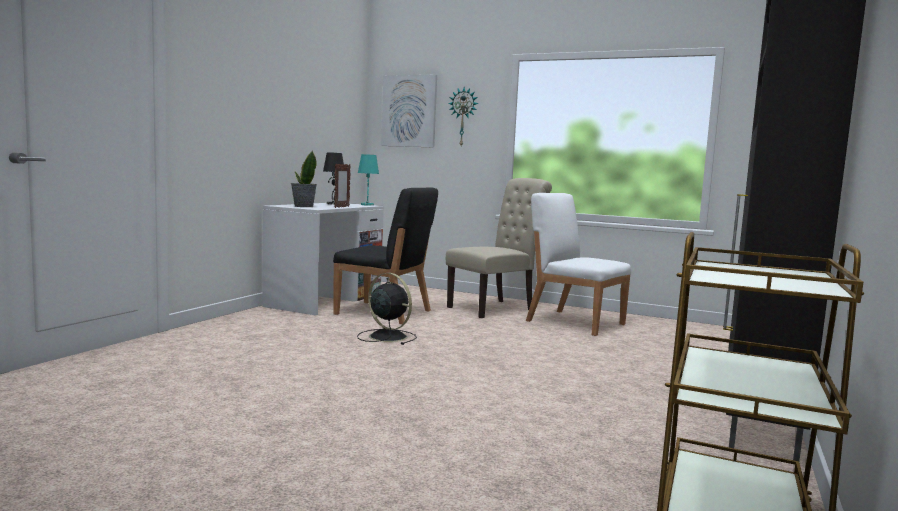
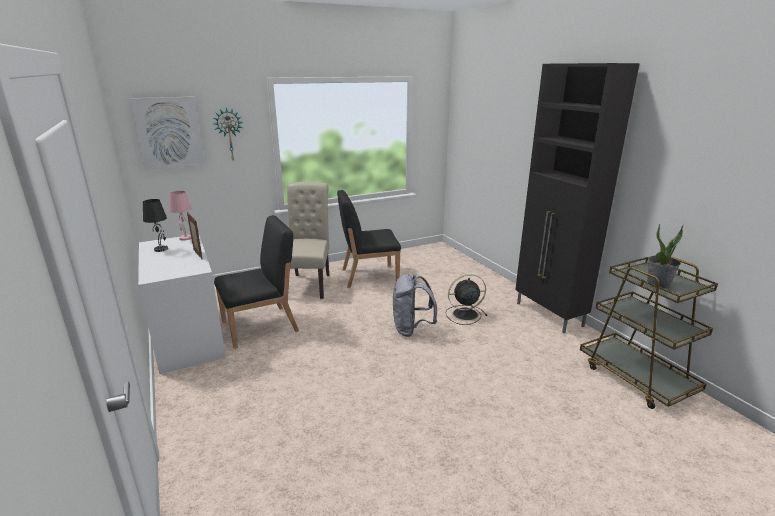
camera: 50 degrees left, 15 degrees up
potted plant [291,151,317,207] -> potted plant moved to [647,224,683,288]
black fan [357,273,417,345] -> black fan moved to [445,274,487,325]
turquoise table lamp [358,154,379,206] -> pink table lamp [170,191,192,241]
white chair [526,193,631,336] -> black chair [337,190,401,288]
none -> grey backpack [393,274,437,337]

